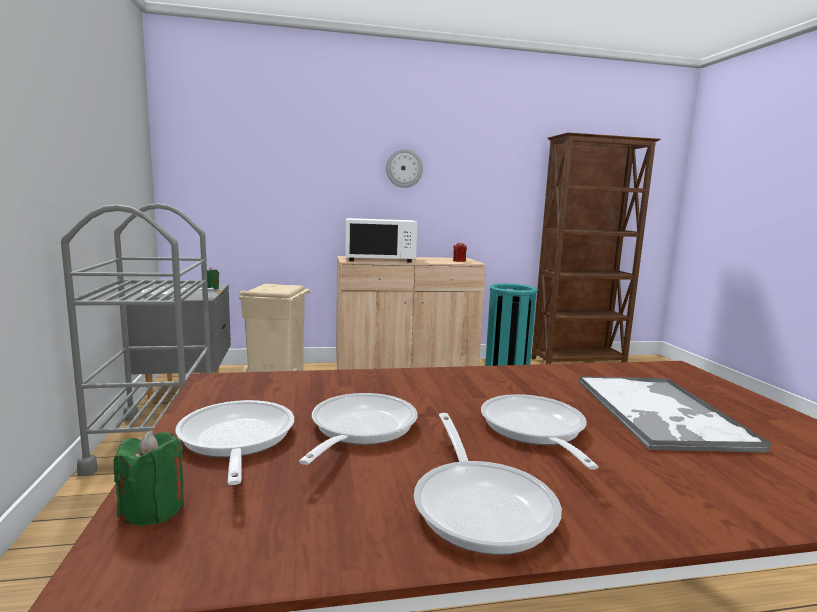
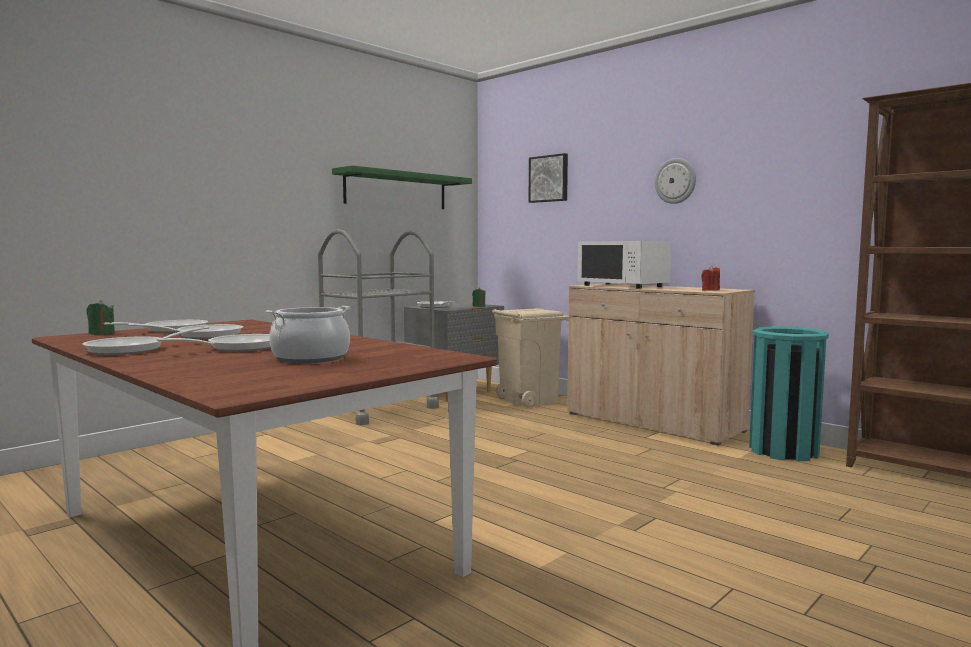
camera: 55 degrees right, 5 degrees down
tray [578,376,771,453] -> cooking pot [266,306,350,363]
none -> green shelf [332,165,472,209]
none -> picture [529,153,568,203]

